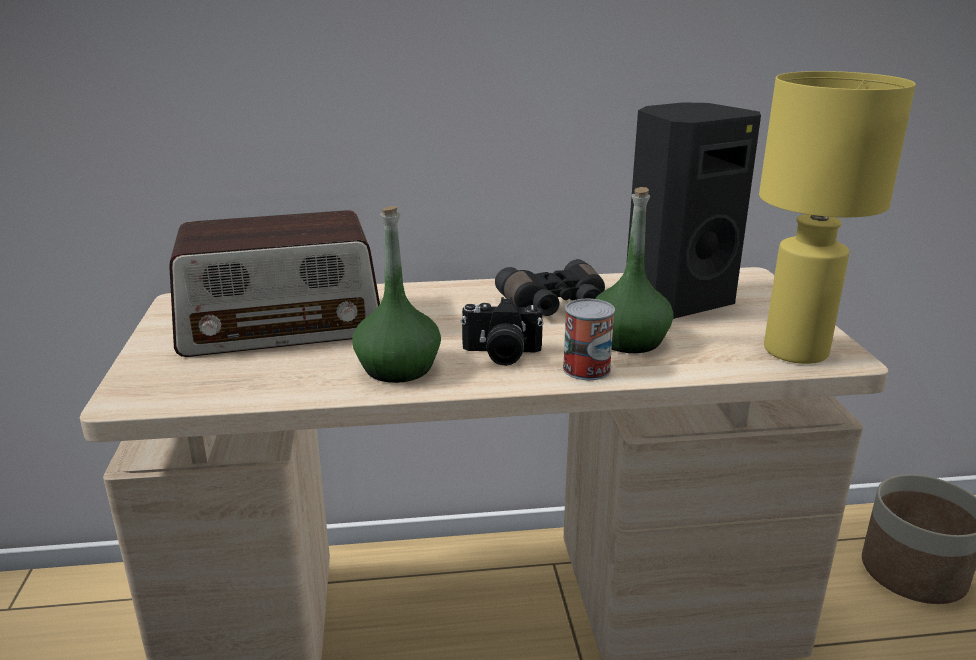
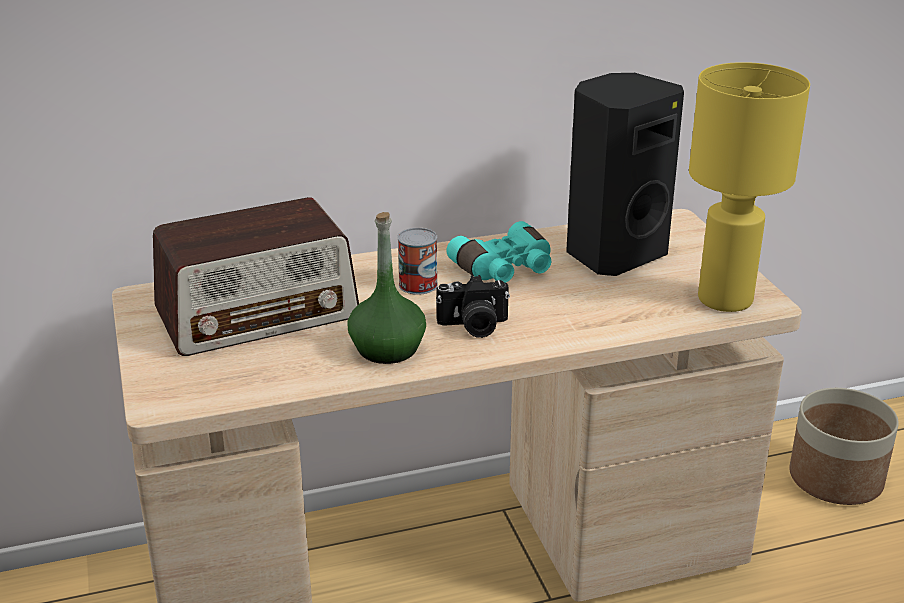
camera: 10 degrees left, 5 degrees up
black binoculars [495,259,605,316] -> turquoise binoculars [446,221,551,283]
can [563,299,615,380] -> can moved to [397,228,438,295]
green bottle [595,187,674,353] -> none

